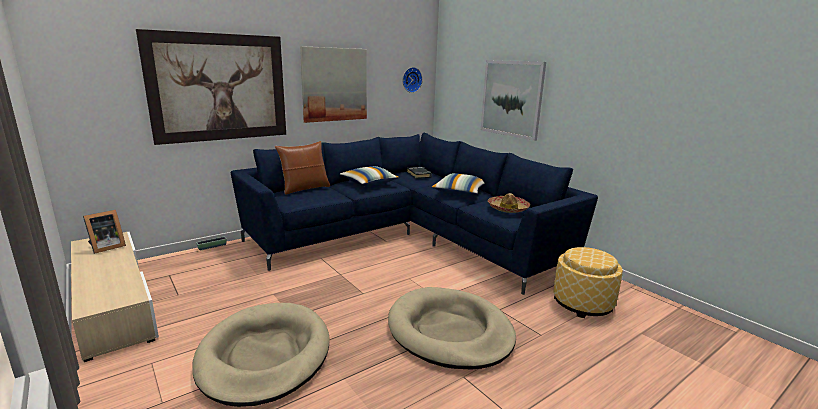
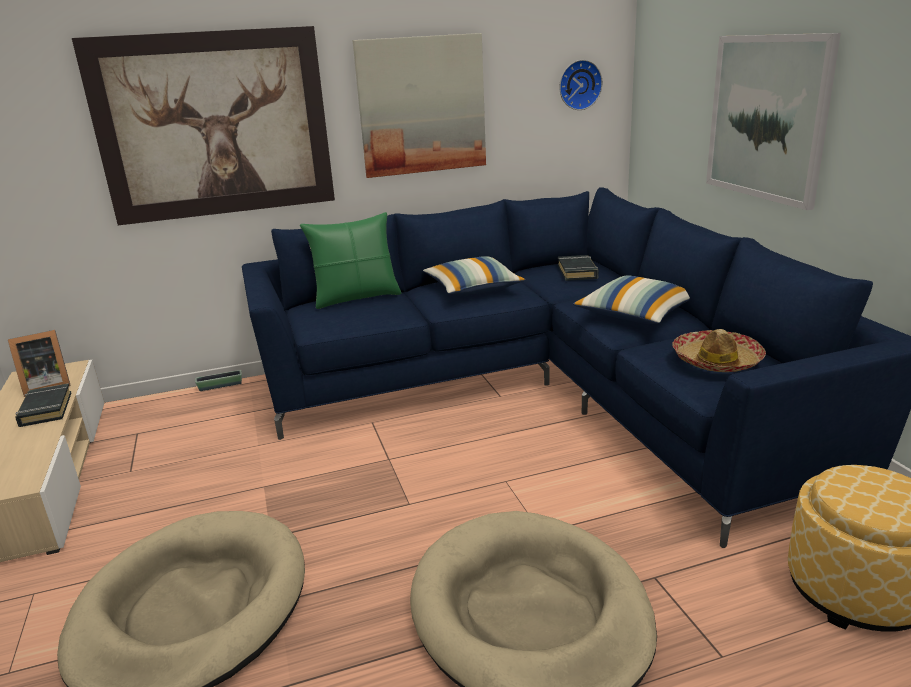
camera: 20 degrees right, 5 degrees up
brown pillow [275,141,330,195] -> green pillow [300,212,401,309]
none -> black book [15,383,71,427]

